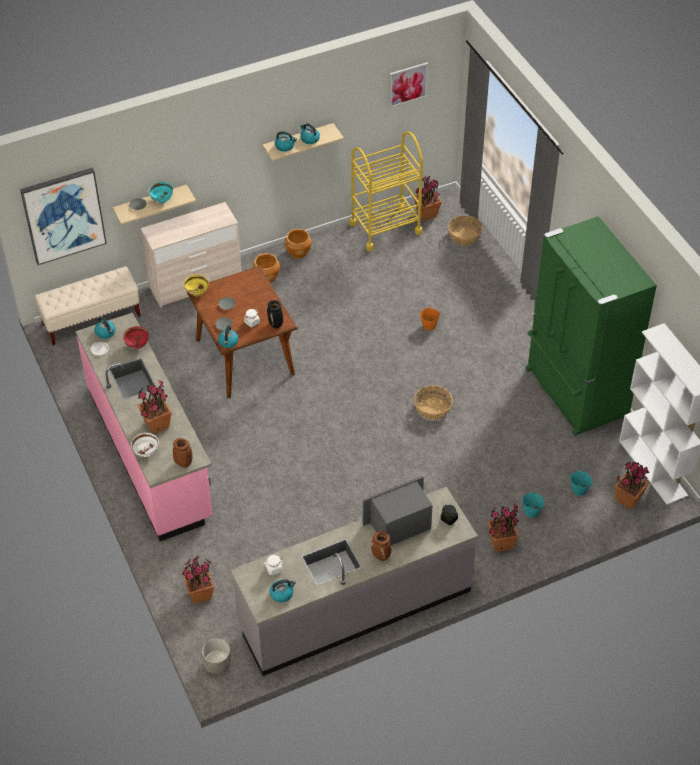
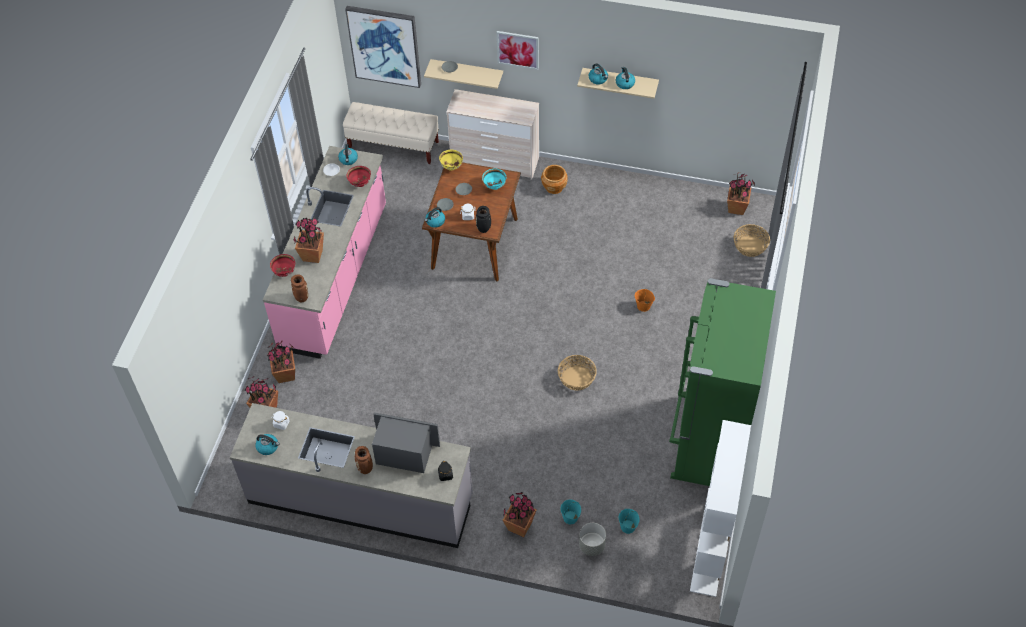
camera: 40 degrees right, 5 degrees up
white bowl [131,433,159,457] -> red bowl [270,254,295,277]
turquoise bowl [148,182,173,203] -> turquoise bowl moved to [482,169,506,190]
grey planter [202,639,231,674] -> grey planter moved to [579,523,606,556]
brown planter [284,229,312,259] -> none
yellow cart [349,132,423,251] -> none
picture [389,62,428,108] -> picture moved to [497,31,539,70]
potted plant [614,462,649,510] -> potted plant moved to [267,341,295,383]

